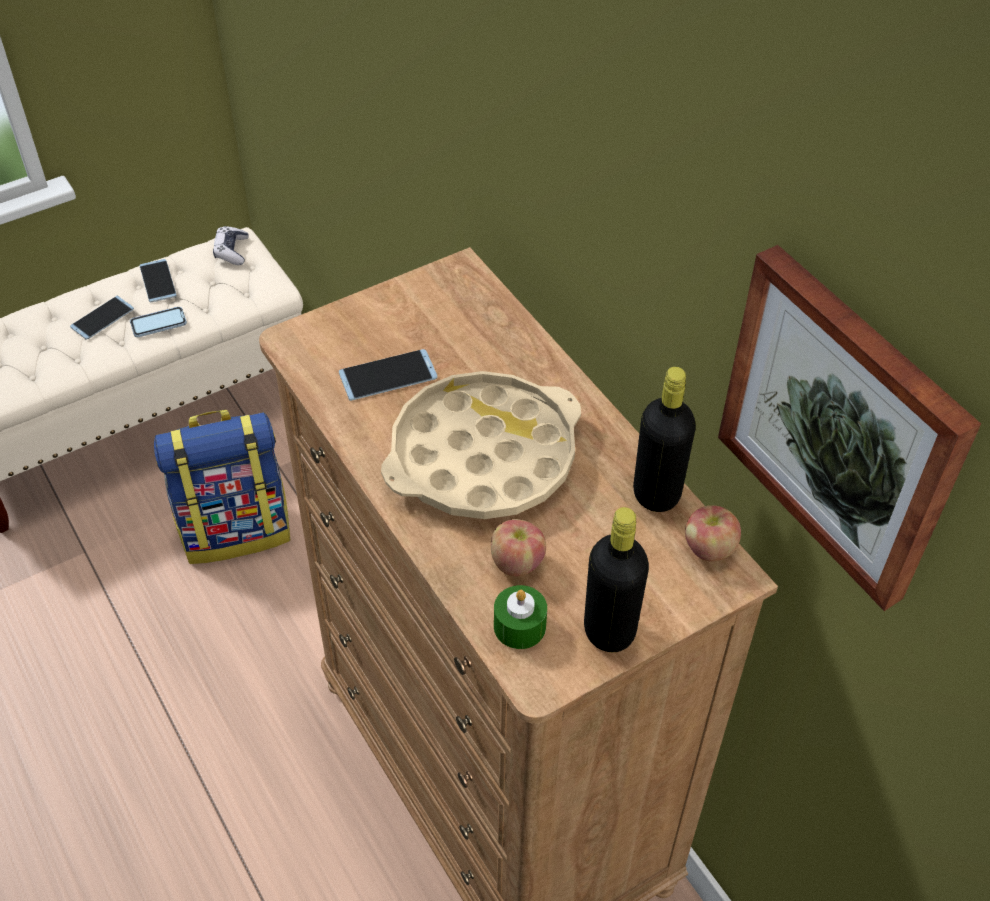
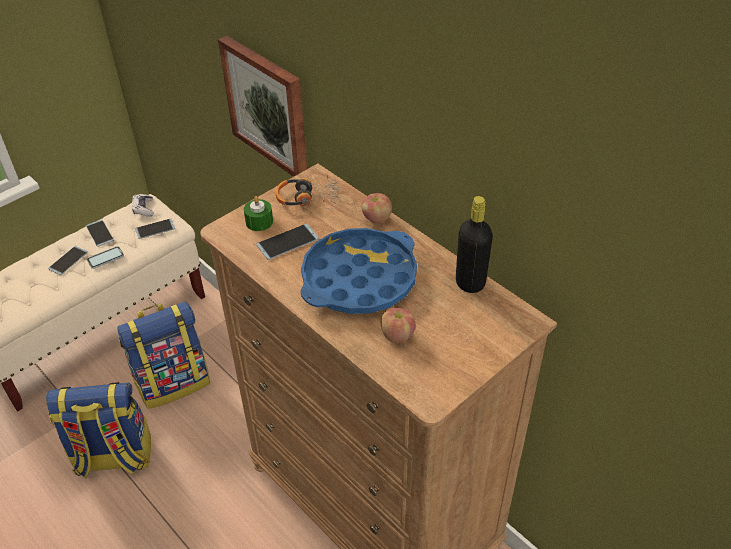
camera: 10 degrees left, 5 degrees down
beige tray [381,371,581,519] -> blue tray [301,228,417,314]
green candle [494,585,547,649] -> green candle moved to [244,196,273,231]
black bottle [584,507,649,652] -> none
apple [685,506,741,561] -> apple moved to [362,193,392,223]
picture [718,245,981,611] -> picture moved to [218,36,307,177]
none -> backpack [46,382,151,478]
none -> phone [135,219,175,239]
none -> headphones [276,175,340,209]

